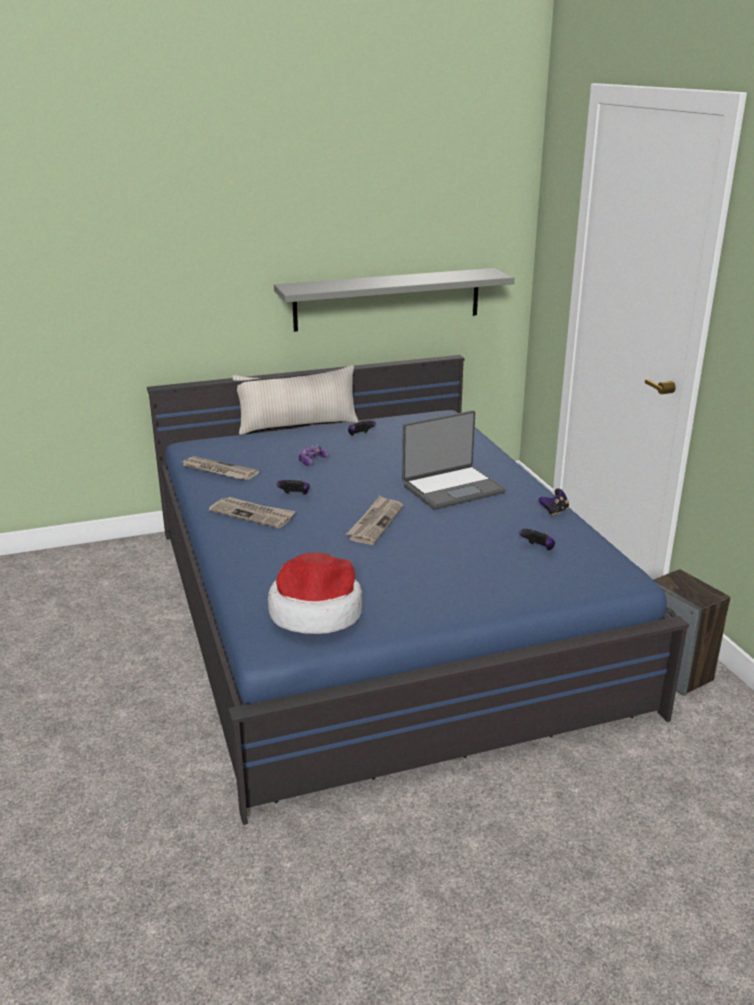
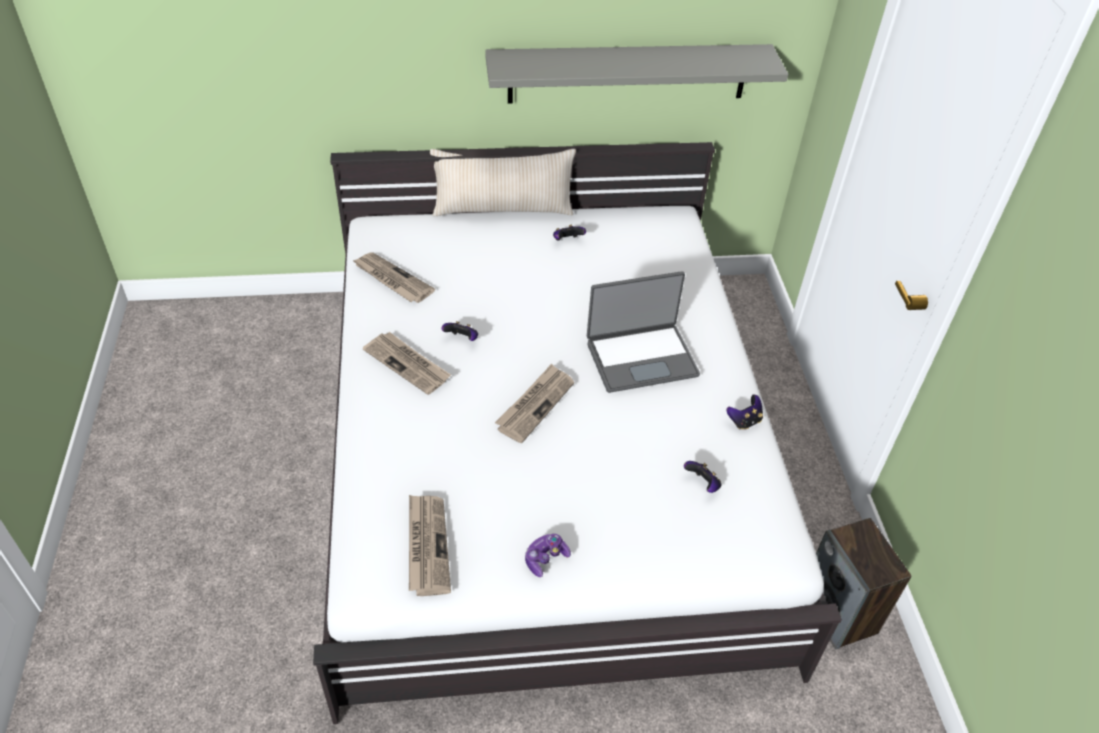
camera: 10 degrees right, 20 degrees up
blue bed [147,355,689,825] -> white bed [313,142,842,724]
hat [268,552,362,634] -> newspaper [409,495,451,596]
game controller [298,445,329,466] -> game controller moved to [525,534,571,577]

